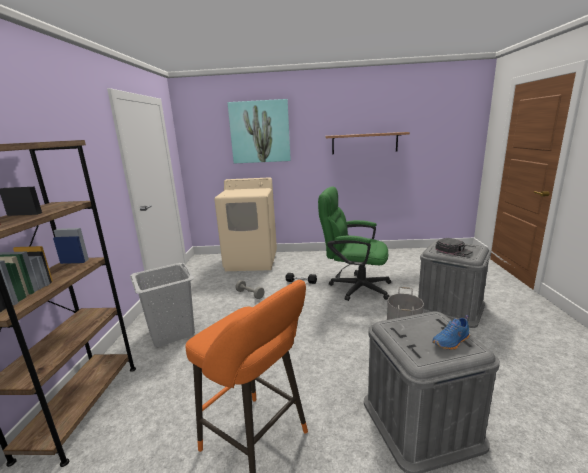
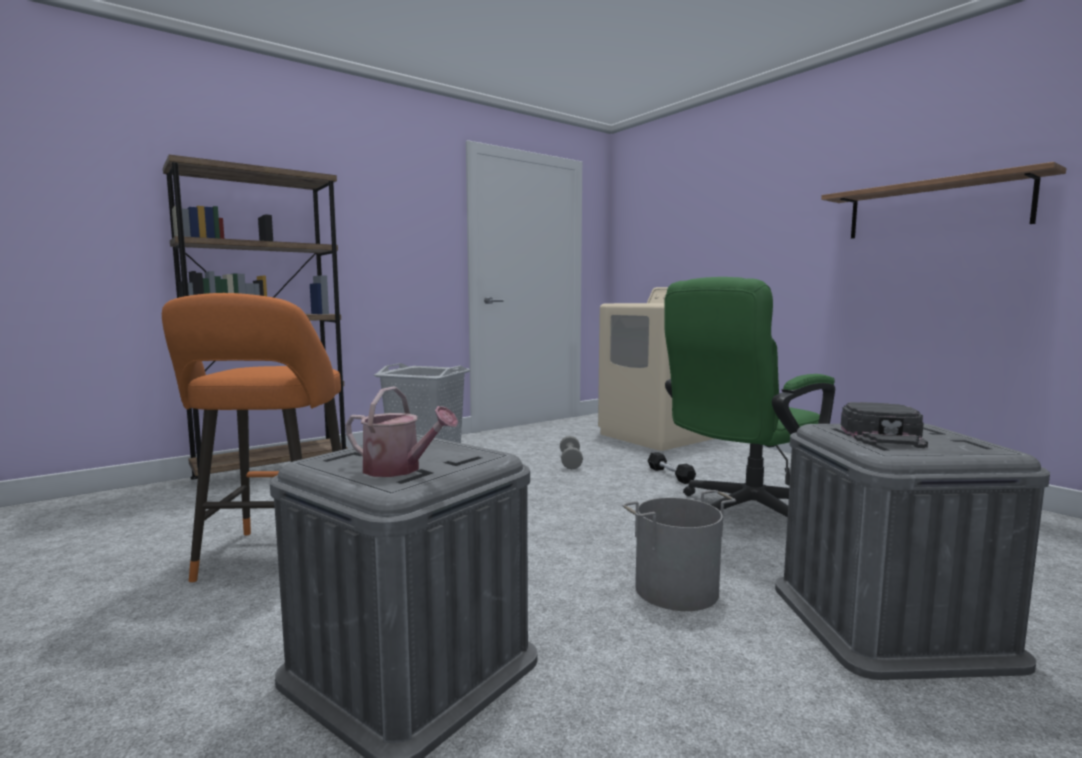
camera: 50 degrees right, 10 degrees down
picture [227,99,291,163] -> none
green office chair [318,186,391,301] -> green office chair turned 105 degrees counterclockwise [664,277,835,517]
blue shoe [432,315,470,350] -> watering can [345,387,458,477]

